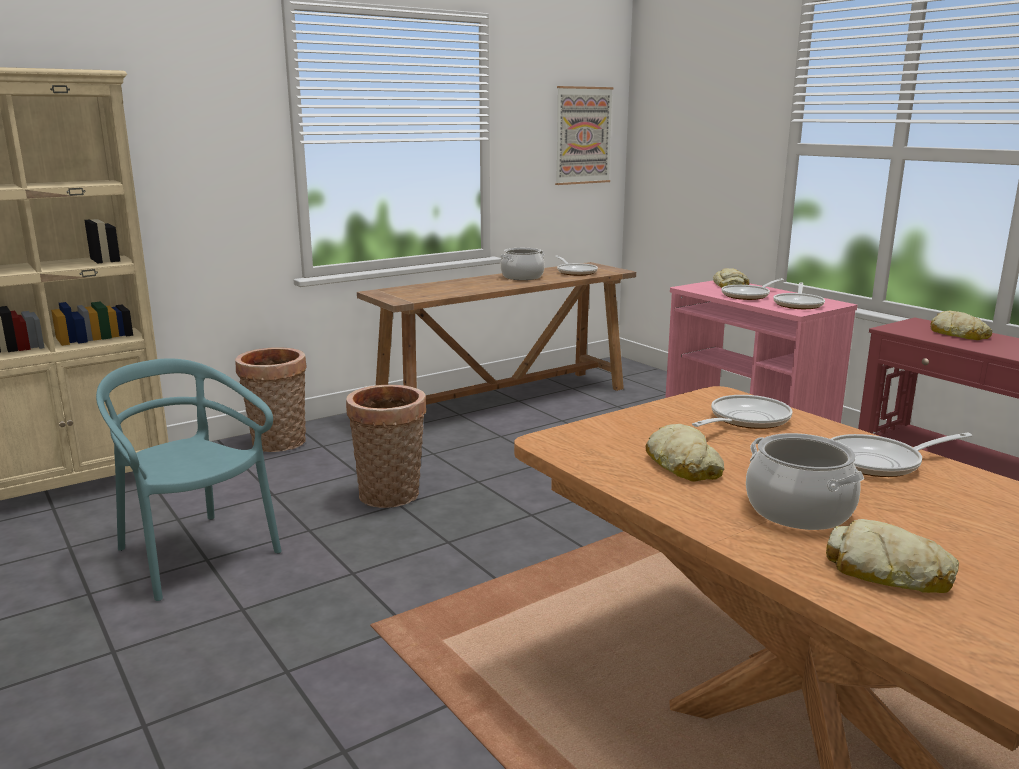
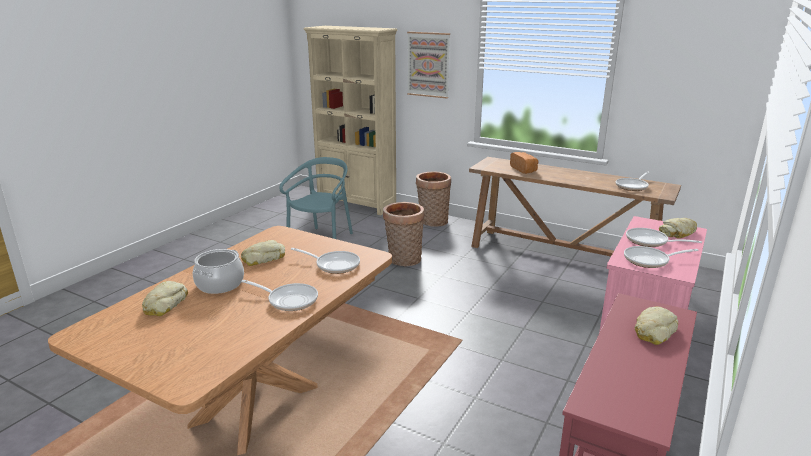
camera: 65 degrees right, 5 degrees up
cooking pot [500,248,545,280] -> none
picture [555,86,614,185] -> picture moved to [407,32,450,98]
frying pan [831,433,972,477] -> frying pan turned 150 degrees clockwise [241,280,318,311]
none -> bread [510,152,538,174]

